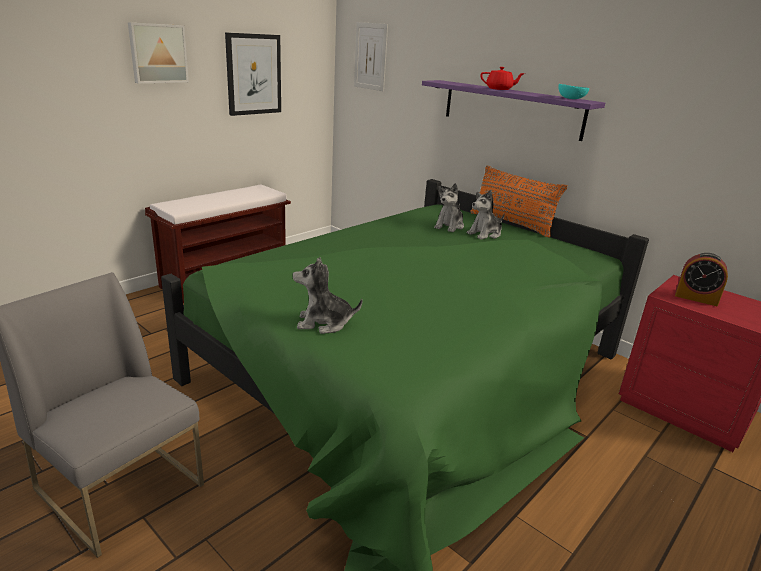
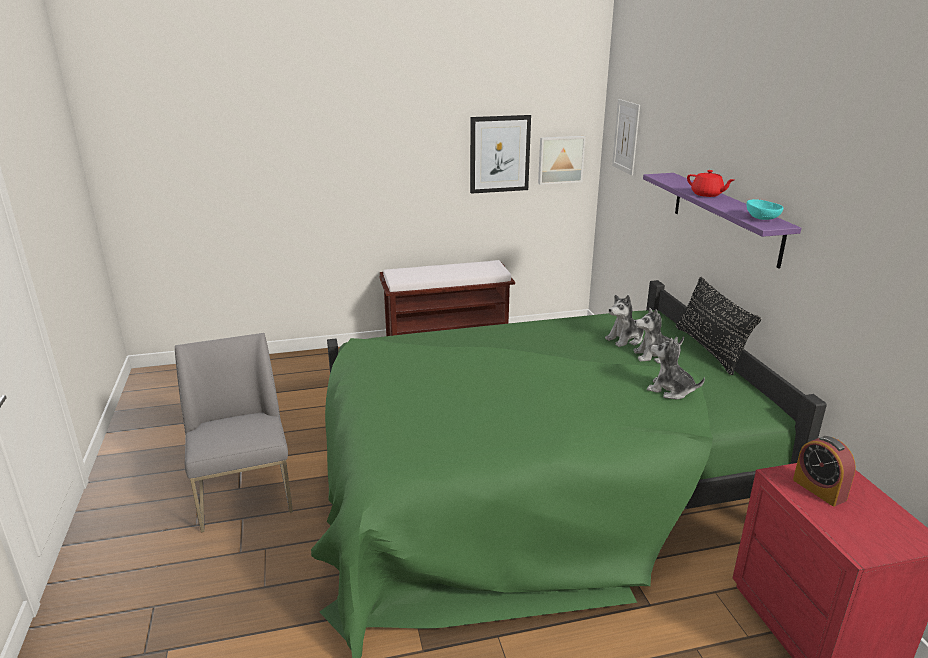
camera: 35 degrees right, 0 degrees up
picture [128,22,189,83] -> picture moved to [538,136,586,185]
plush toy [293,257,362,334] -> plush toy moved to [647,337,705,399]
orange pillow [470,165,568,237] -> black pillow [676,277,761,375]

